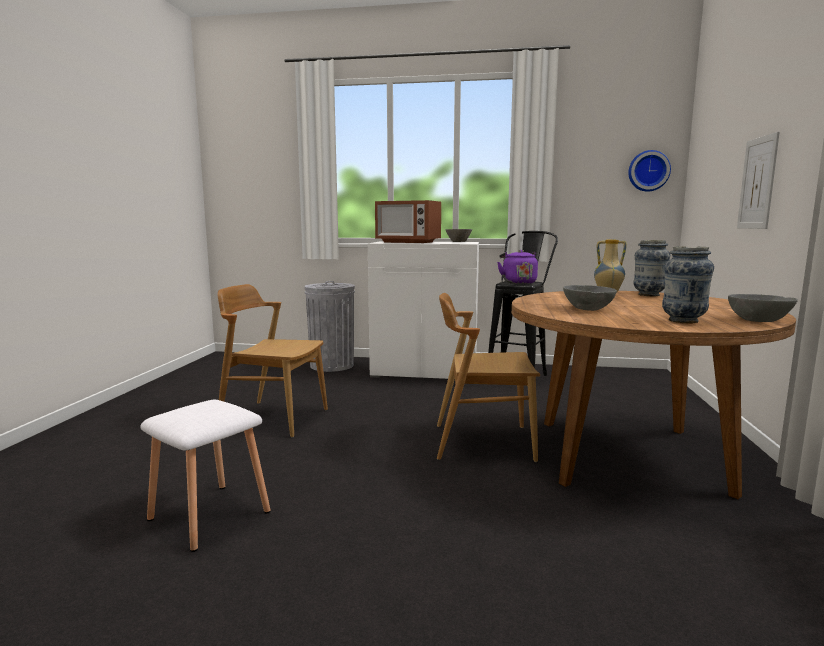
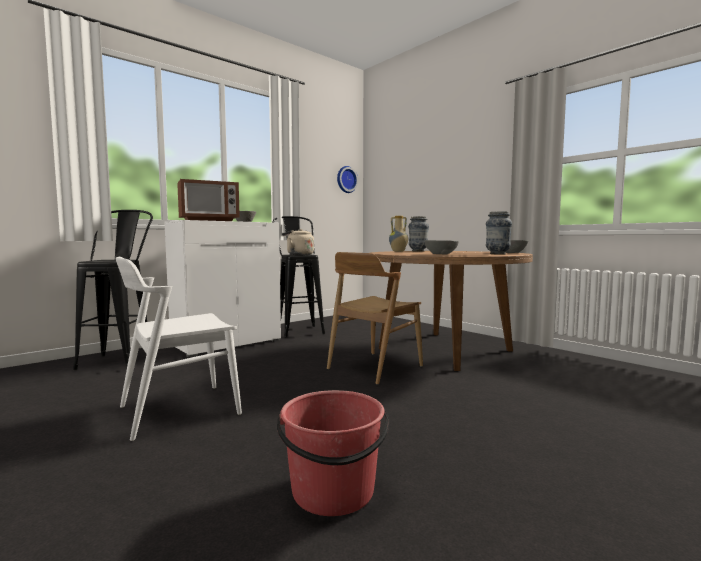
camera: 50 degrees left, 5 degrees down
white stool [140,400,270,552] -> red bucket [277,390,389,516]
brown chair [217,284,328,437] -> white chair [116,257,242,441]
grey trash can [304,281,355,372] -> black stool [73,210,153,370]
purple kettle [497,250,538,284] -> beige kettle [282,229,314,255]
picture [737,132,780,229] -> none

